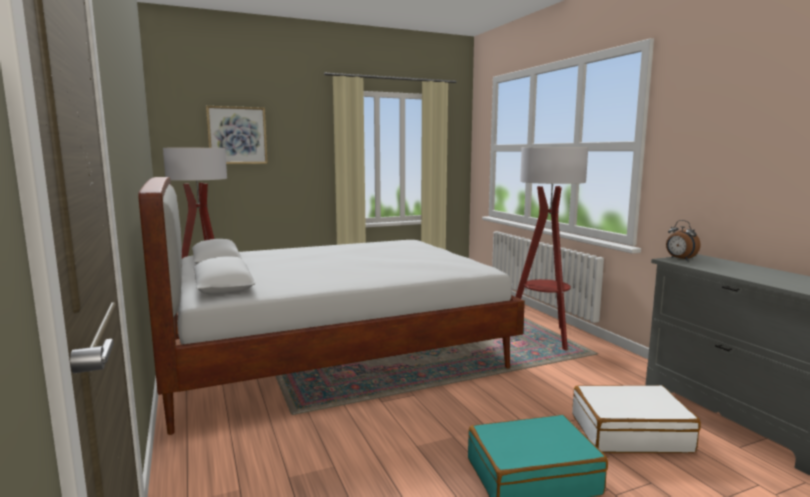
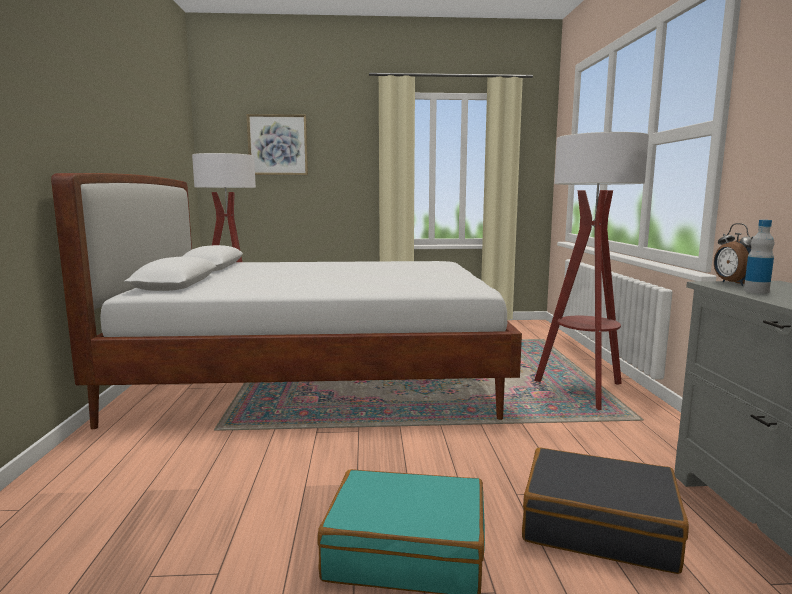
camera: 20 degrees right, 0 degrees up
white suitcase [572,385,701,453] -> black suitcase [522,448,689,574]
none -> bottle [744,220,775,293]

